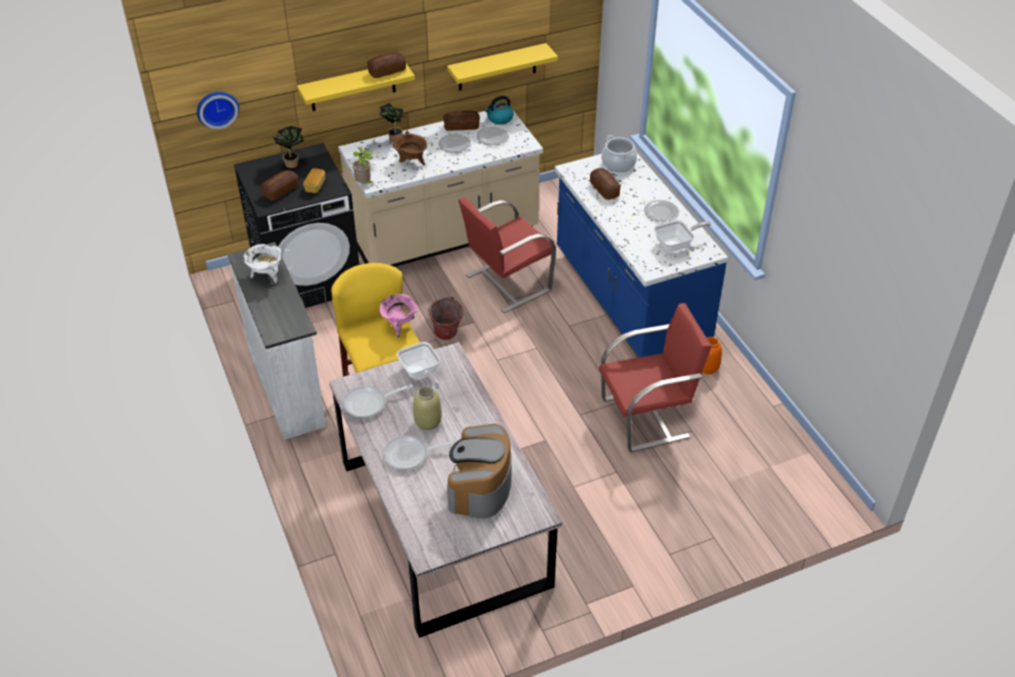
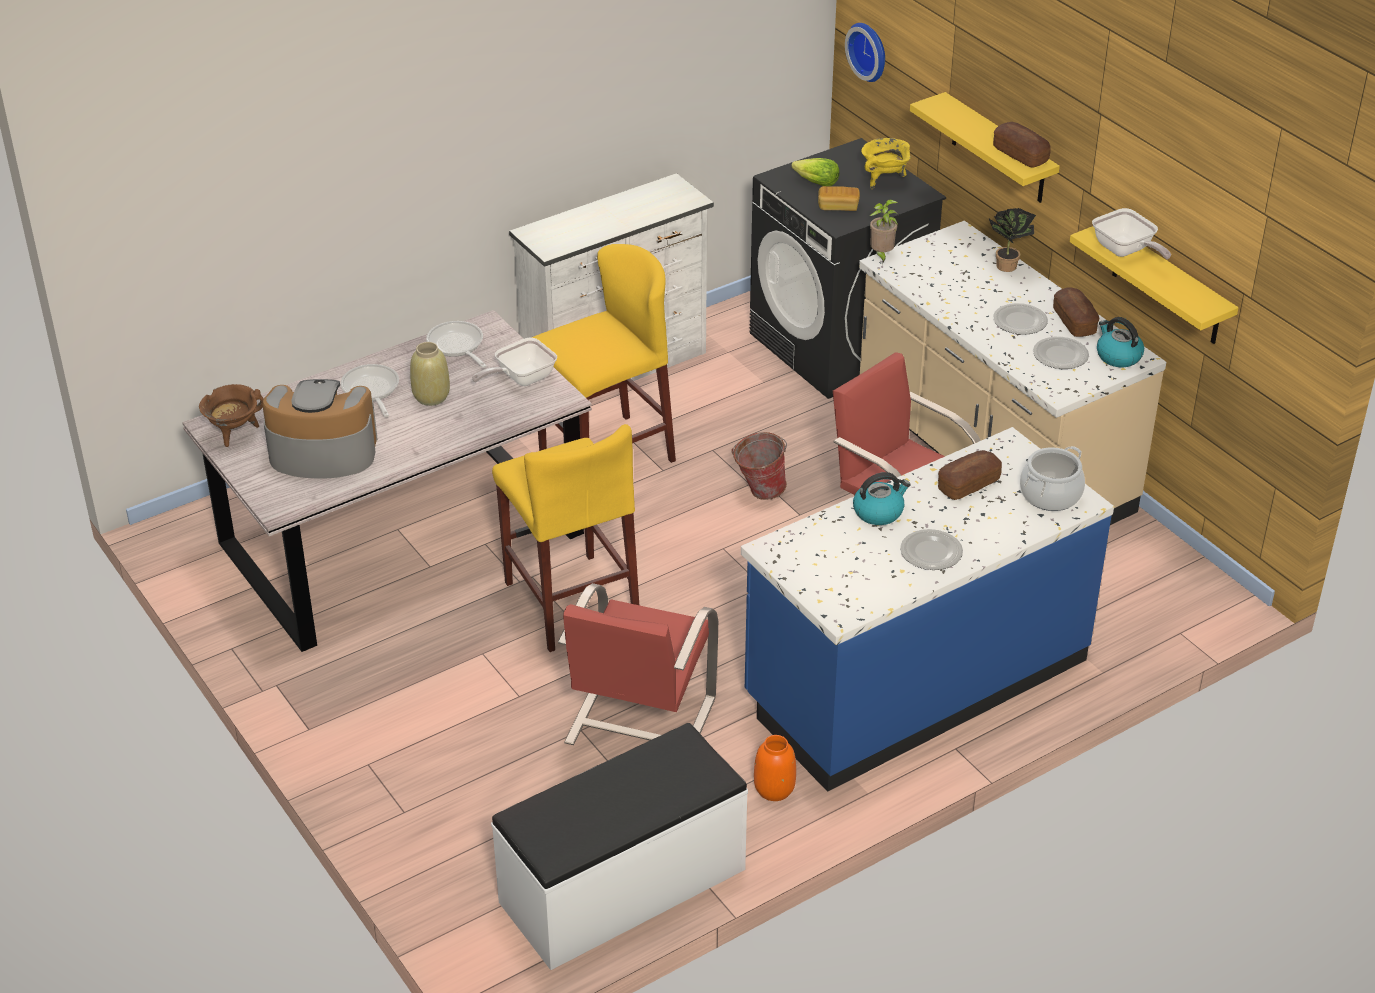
camera: 80 degrees right, 5 degrees down
white cooking pot [243,244,281,283] -> none
bread [261,170,299,201] -> lettuce [791,158,840,186]
potted plant [272,126,304,168] -> yellow cooking pot [861,138,911,189]
pink cooking pot [379,294,418,338] -> none
brown cooking pot [393,130,427,165] -> brown cooking pot moved to [199,384,263,447]
red chair [599,303,712,452] -> red chair turned 45 degrees clockwise [558,583,718,745]
frying pan [654,220,711,252] -> frying pan moved to [1092,208,1171,259]
none -> white bench [491,723,748,970]
none -> yellow stool [492,424,639,652]
none -> kettle [853,472,911,525]

